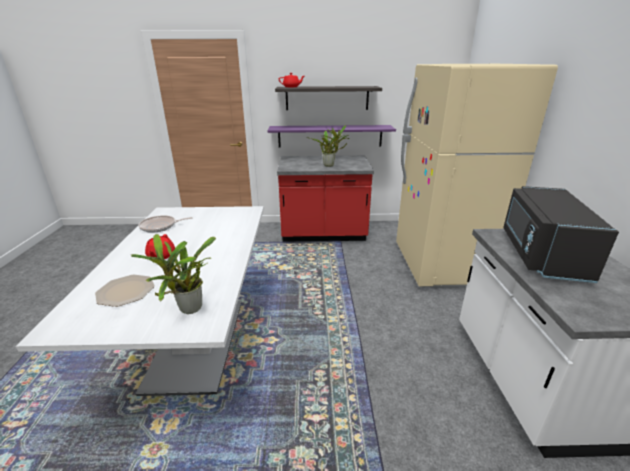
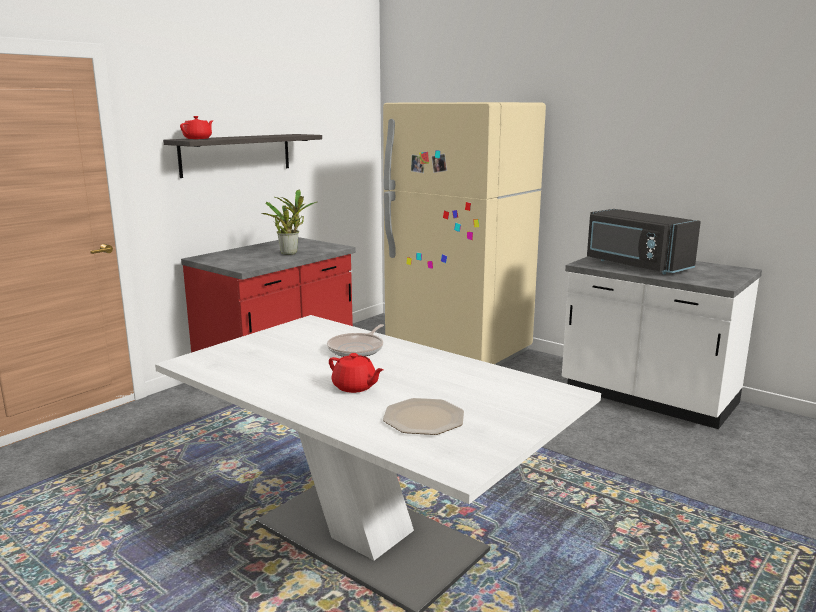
camera: 50 degrees left, 10 degrees down
potted plant [131,234,216,314] -> none
frying pan [138,215,193,233] -> frying pan moved to [327,324,384,357]
purple shelf [267,125,396,148] -> none

